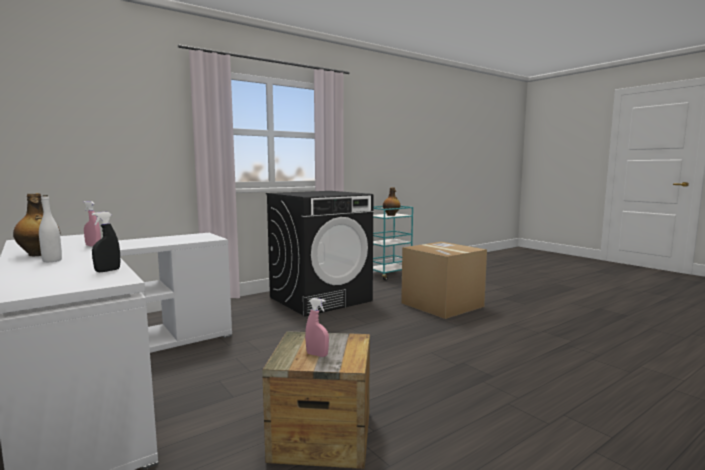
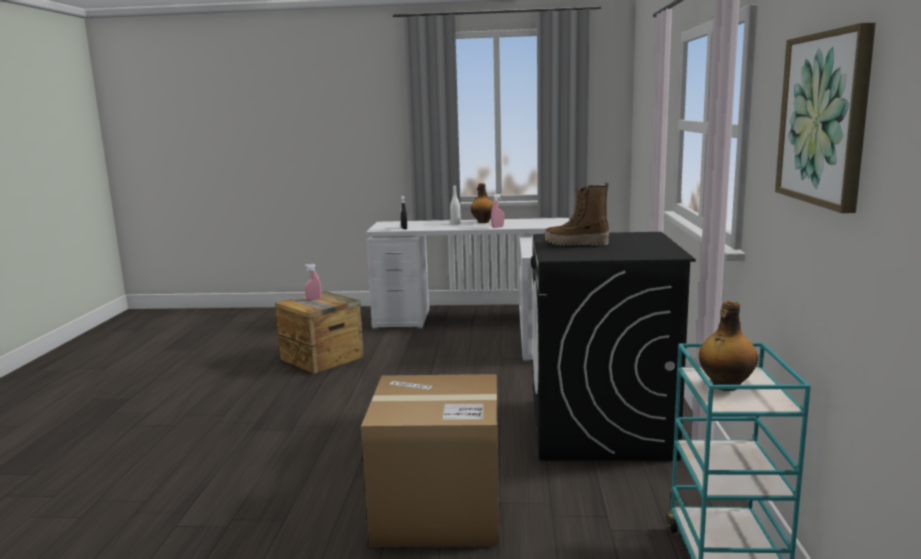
camera: 130 degrees right, 5 degrees up
none -> boot [545,182,609,246]
none -> picture [775,22,876,213]

